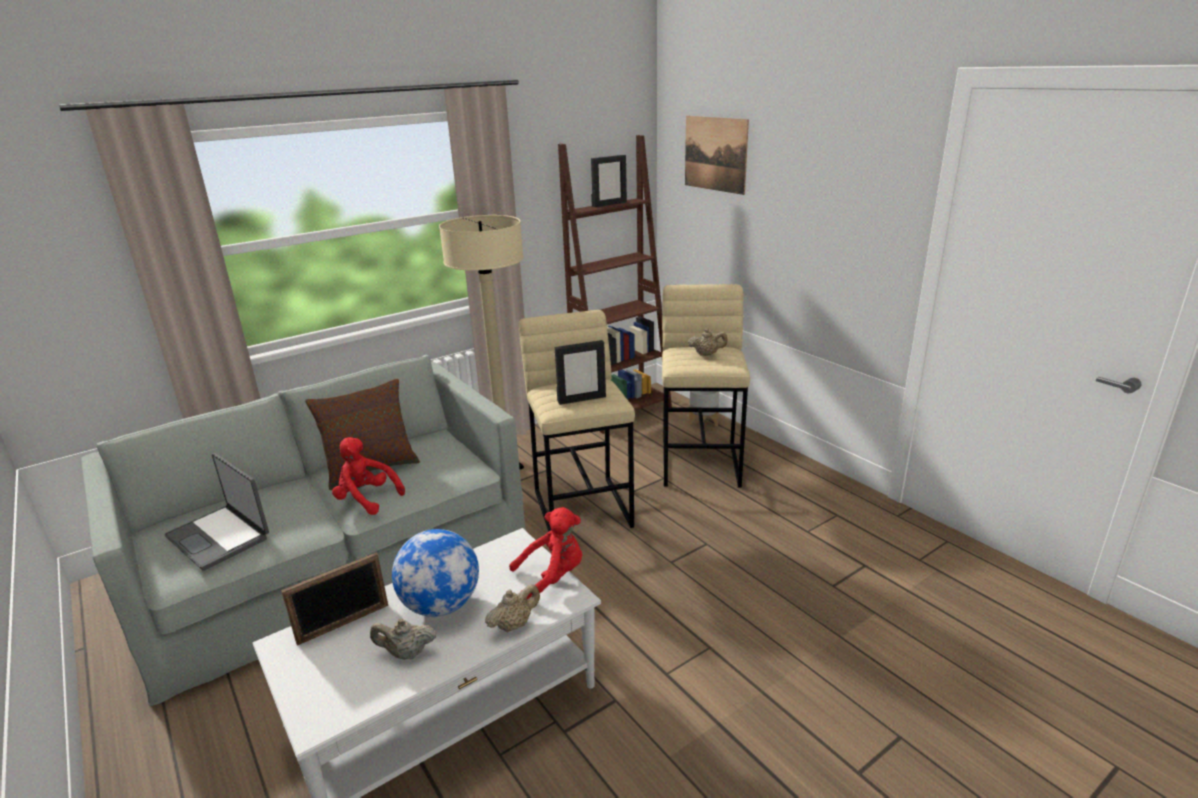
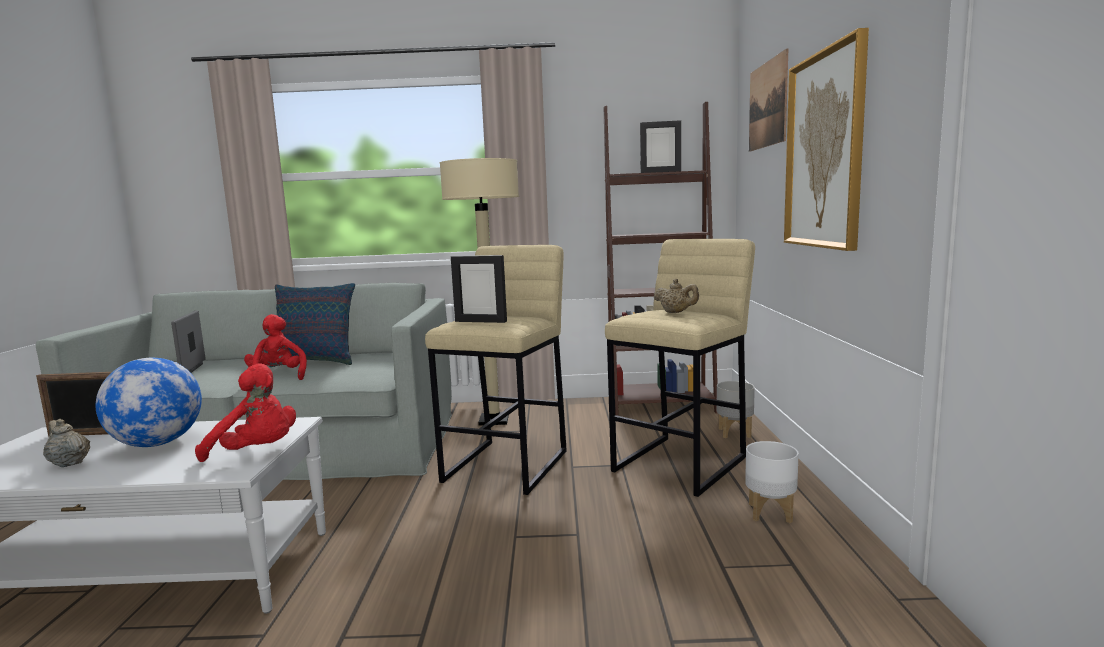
camera: 35 degrees right, 15 degrees down
brown pillow [305,379,420,490] -> blue pillow [269,283,355,367]
beige teapot [485,584,540,632] -> none
none -> white planter [745,441,799,523]
none -> picture [784,28,869,251]

